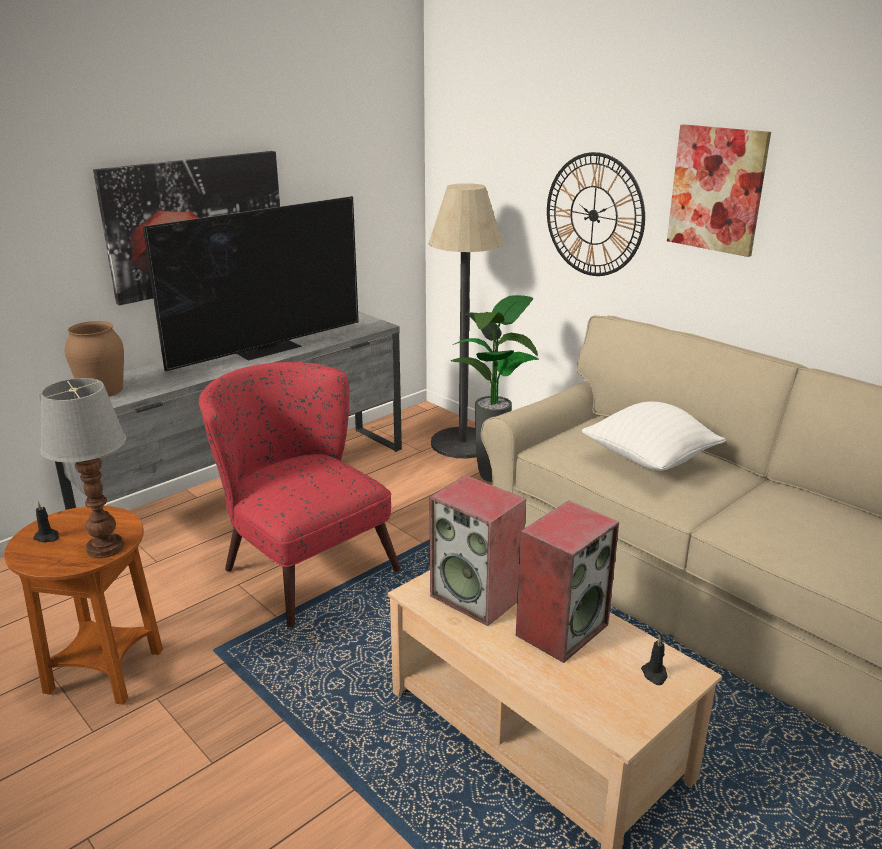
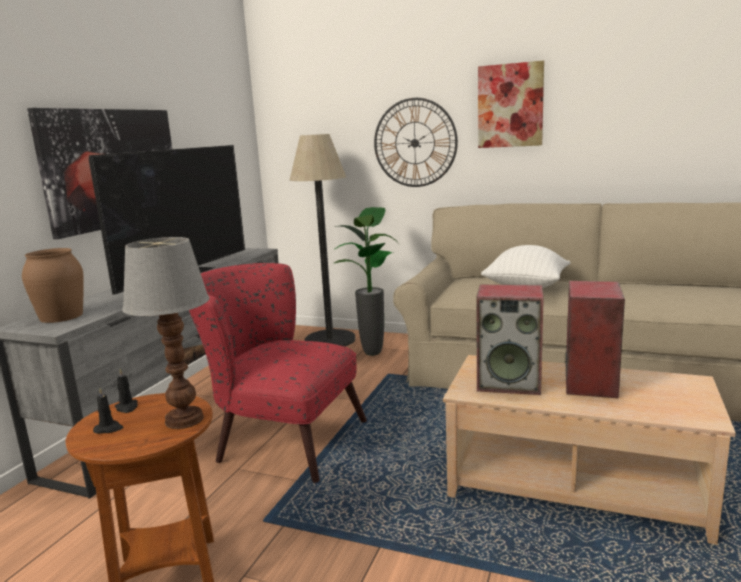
camera: 25 degrees left, 10 degrees down
black candle [641,636,667,685] -> black candle moved to [115,369,138,413]

